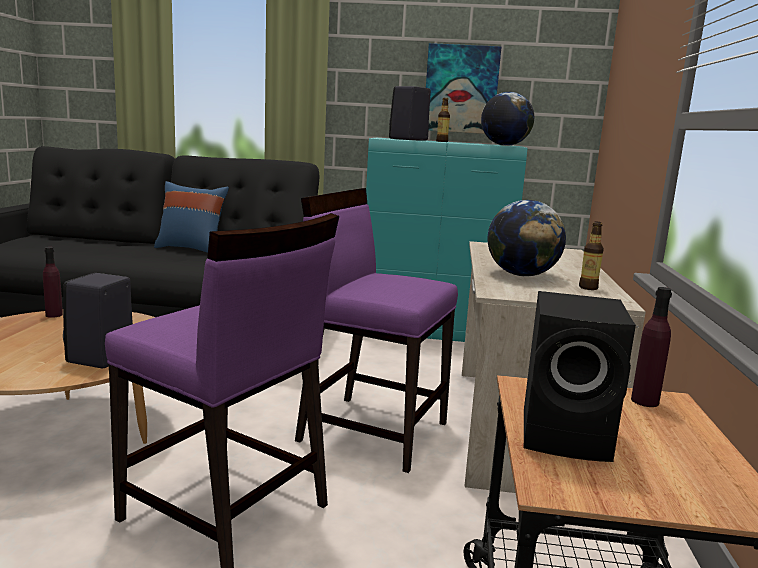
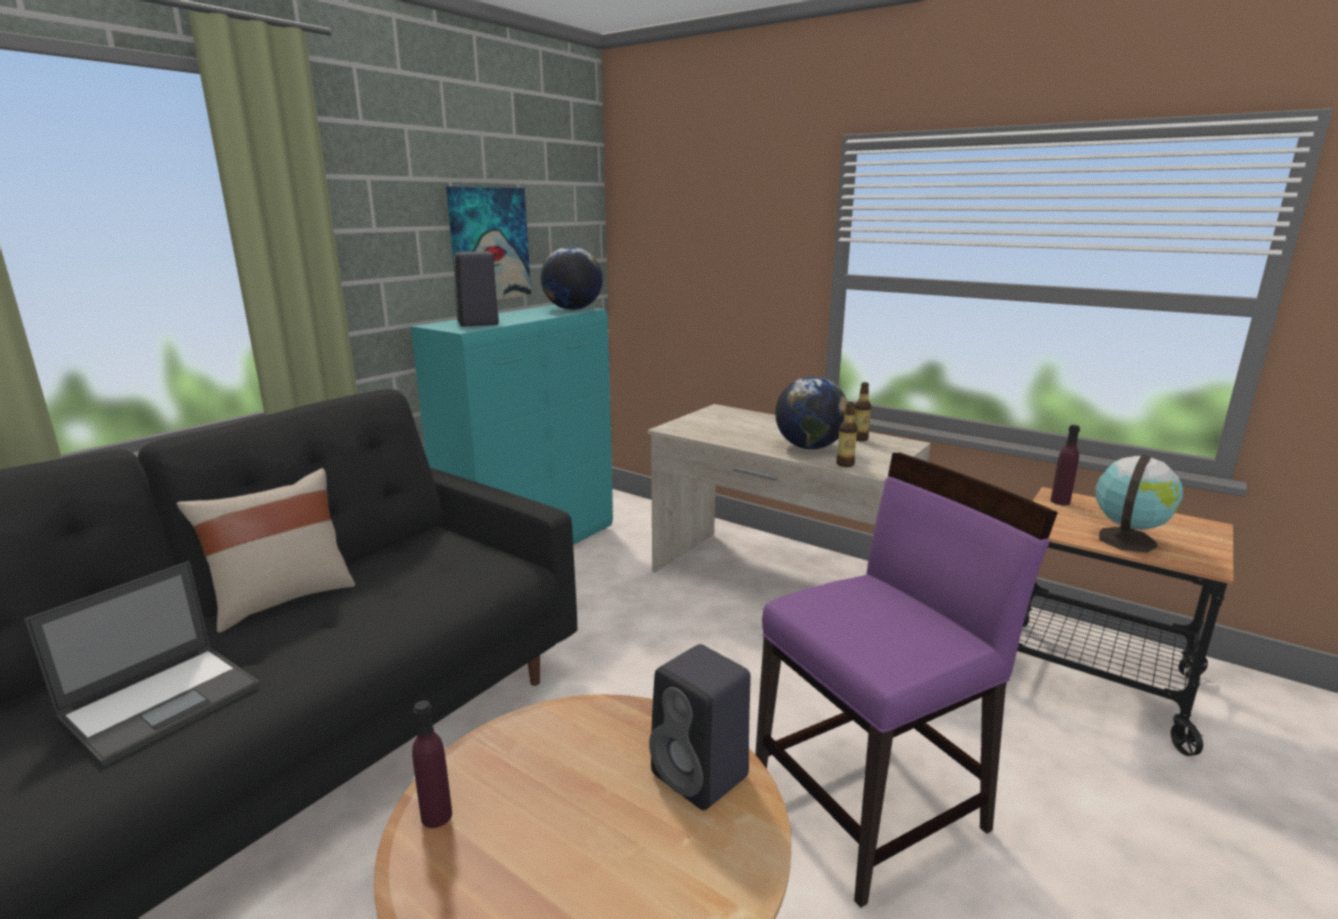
camera: 60 degrees left, 5 degrees up
blue pillow [154,181,229,253] -> beige pillow [177,468,355,633]
purple chair [295,188,458,473] -> none
bottle [436,98,450,142] -> bottle moved to [836,402,858,467]
black speaker [523,291,636,462] -> globe [1095,455,1183,553]
none -> laptop [24,561,260,766]

